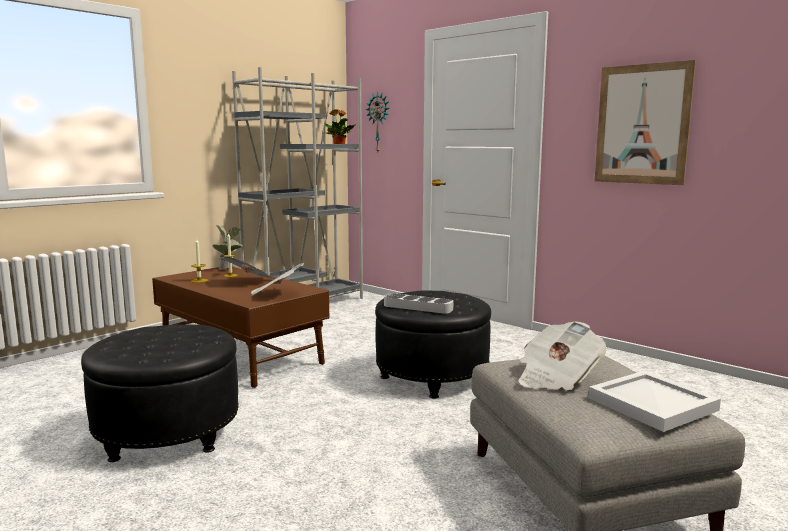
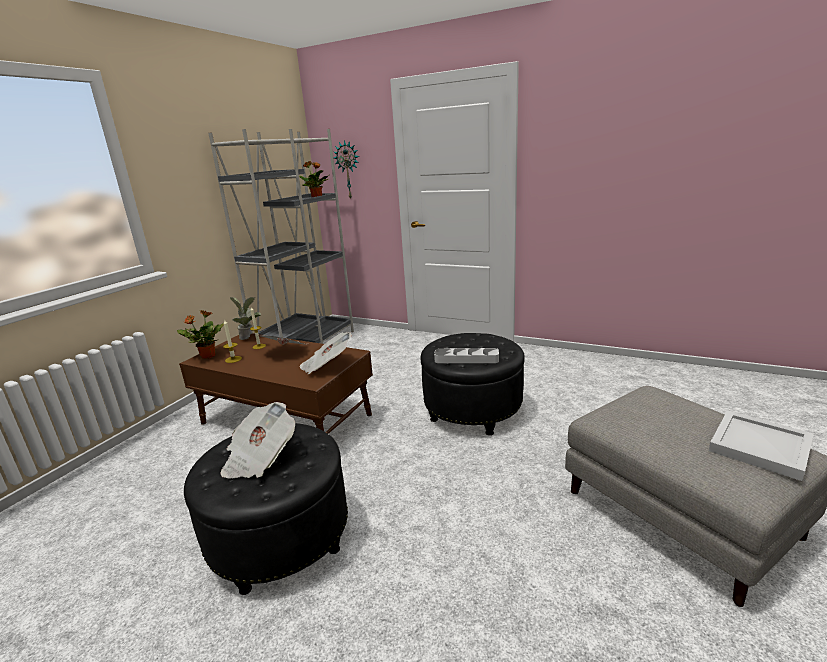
camera: 15 degrees left, 10 degrees up
newspaper [519,321,606,390] -> newspaper moved to [220,402,295,479]
picture [595,60,696,185] -> none
none -> potted plant [177,310,224,359]

